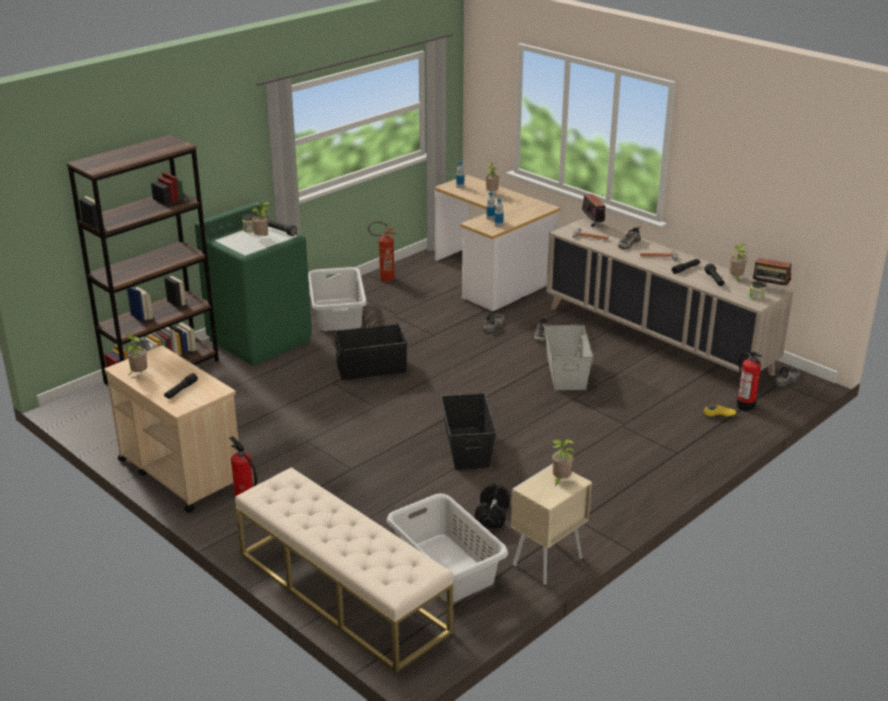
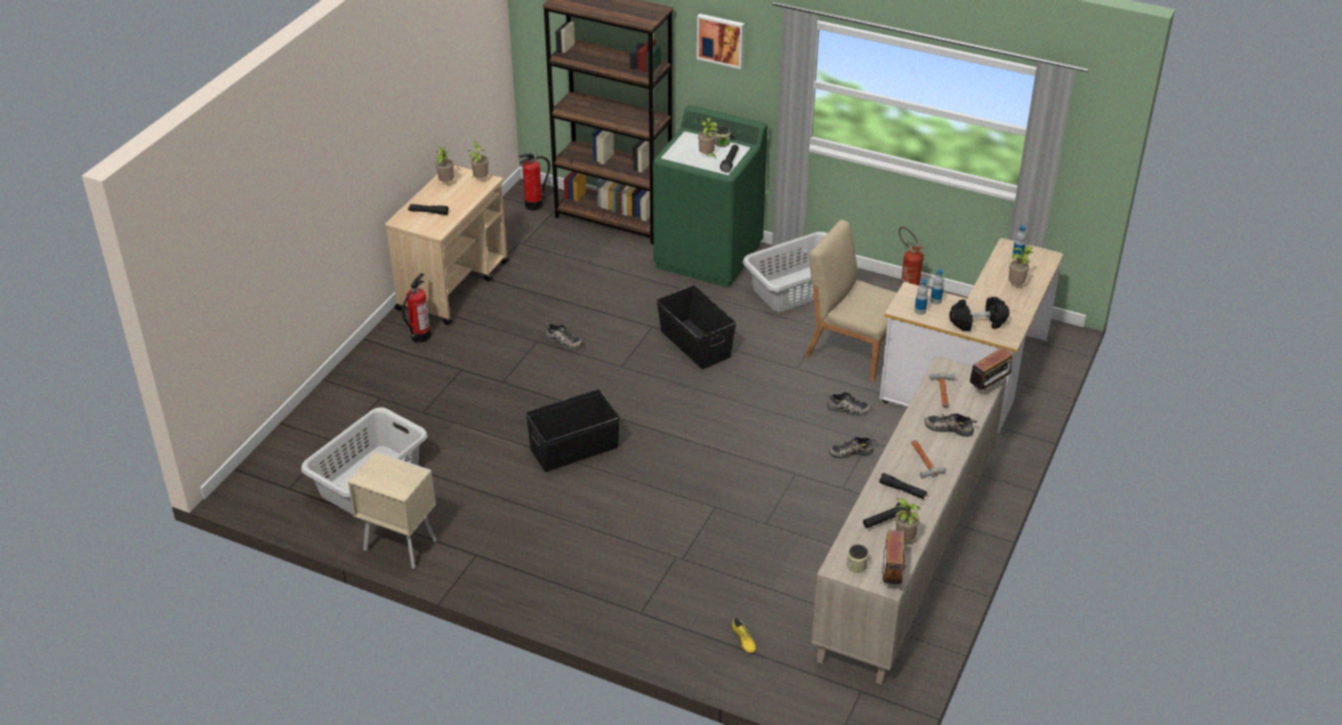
camera: 70 degrees right, 10 degrees up
beige bench [235,467,453,673] -> none
black dumbbell [475,484,510,529] -> black dumbbell moved to [949,297,1009,331]
grey storage box [544,325,593,390] -> none
potted plant [552,439,574,486] -> potted plant moved to [467,141,489,178]
fire extinguisher [736,352,762,411] -> fire extinguisher moved to [519,154,550,211]
shoe [773,366,800,387] -> shoe moved to [544,322,583,349]
none -> picture [697,14,744,69]
none -> beige chair [805,220,897,381]

